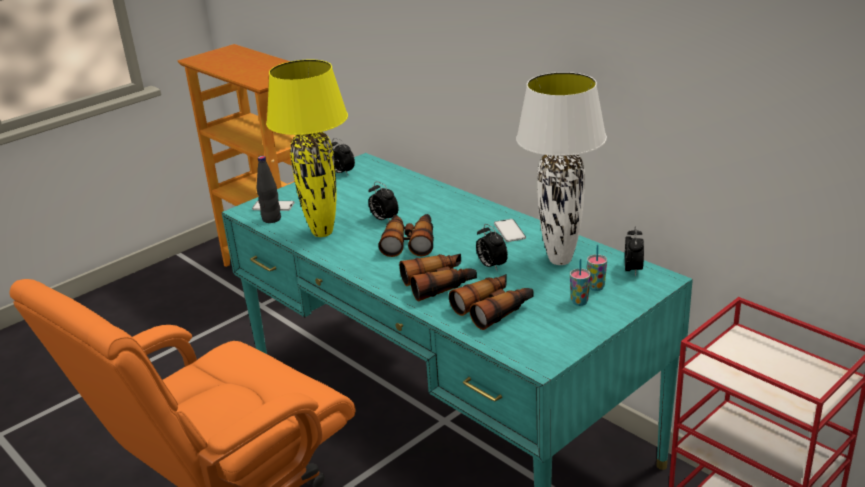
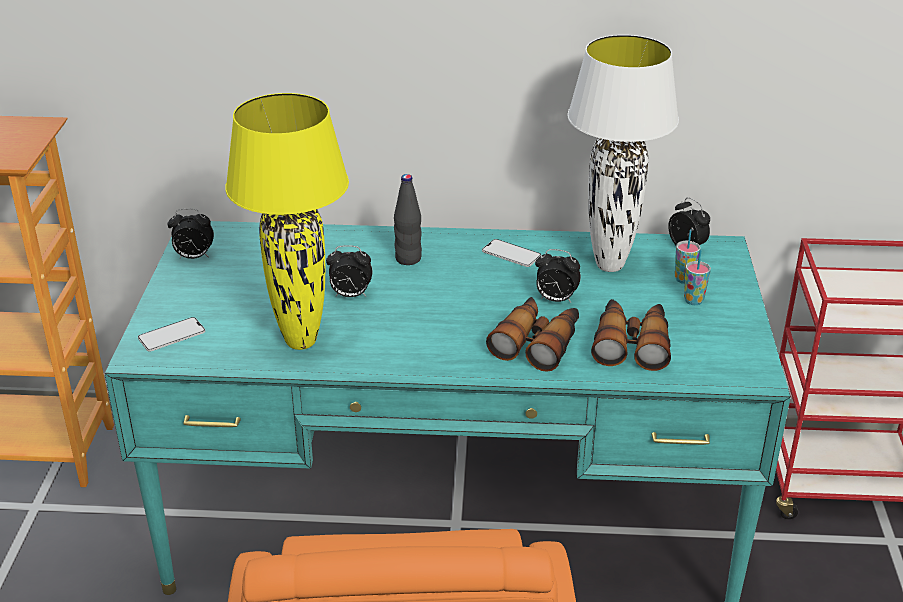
camera: 45 degrees left, 5 degrees up
black bottle [256,156,281,223] -> black bottle moved to [394,174,422,265]
binoculars [378,214,434,257] -> none

